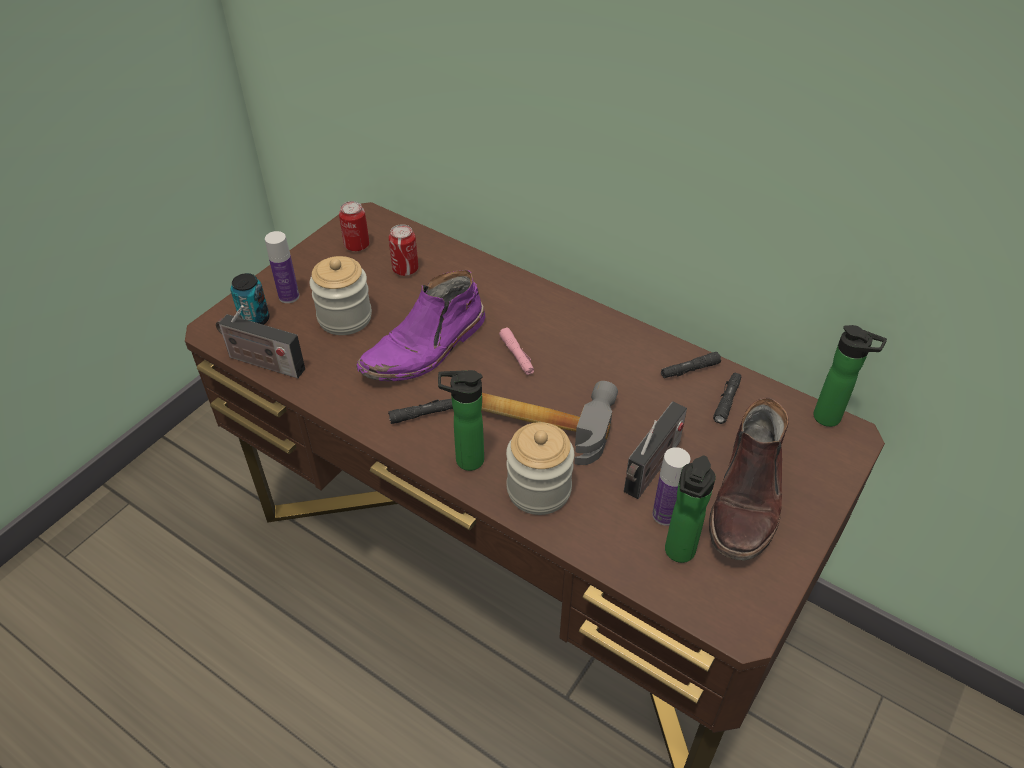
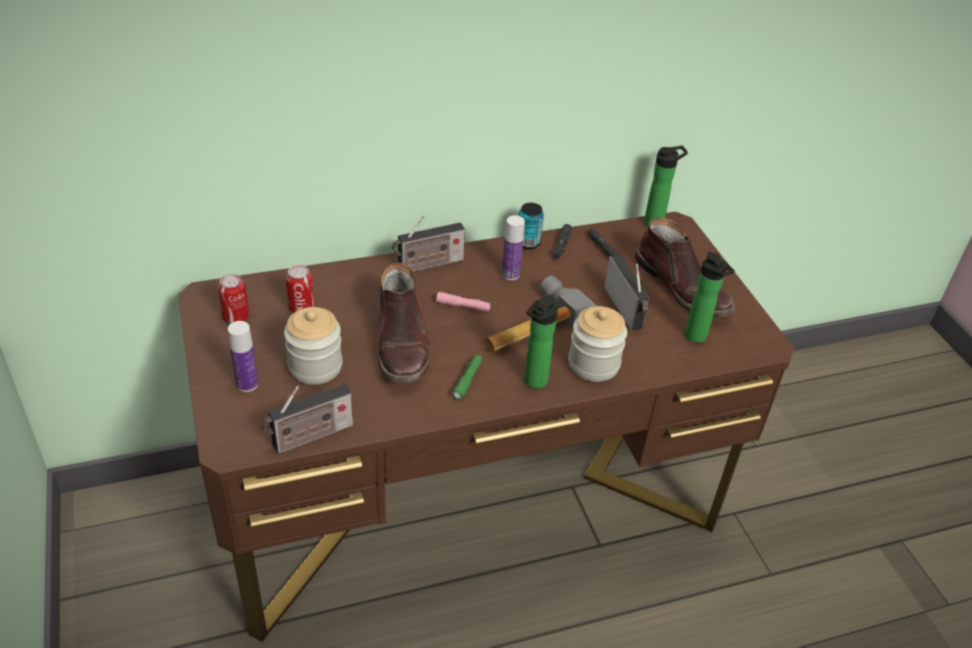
camera: 55 degrees left, 5 degrees down
can [231,273,270,325] -> can moved to [518,203,544,249]
purple boot [356,270,485,381] -> brown boot [378,262,431,383]
black flashlight [388,399,453,424] -> green flashlight [452,355,482,400]
bottle [652,447,690,526] -> bottle moved to [502,215,525,280]
none -> radio [392,216,465,271]

